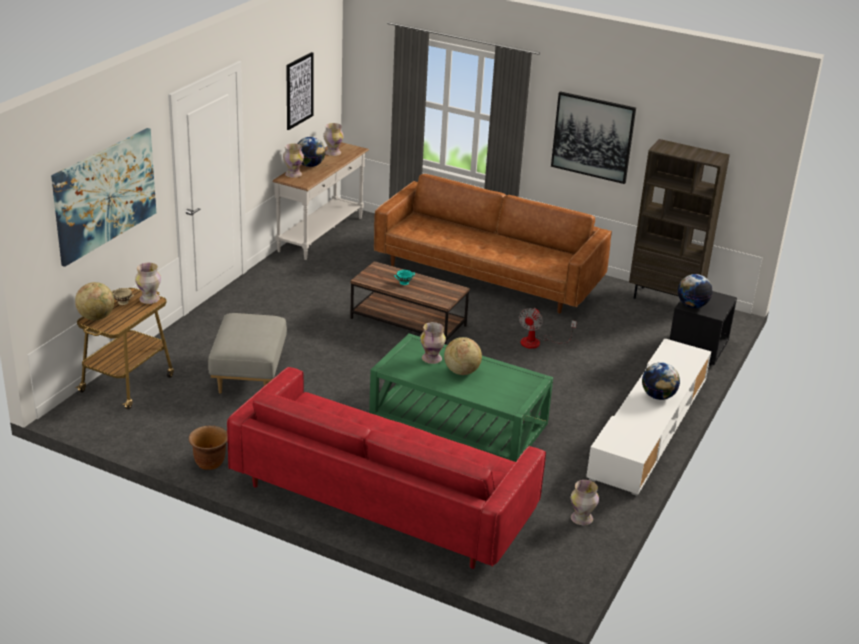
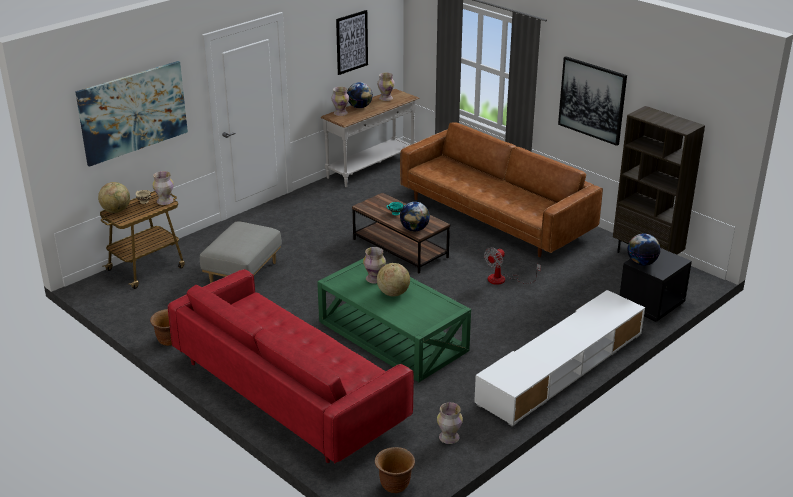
camera: 20 degrees right, 0 degrees up
globe [642,362,680,400] -> globe moved to [400,202,430,231]
none -> brown planter [375,447,415,493]

